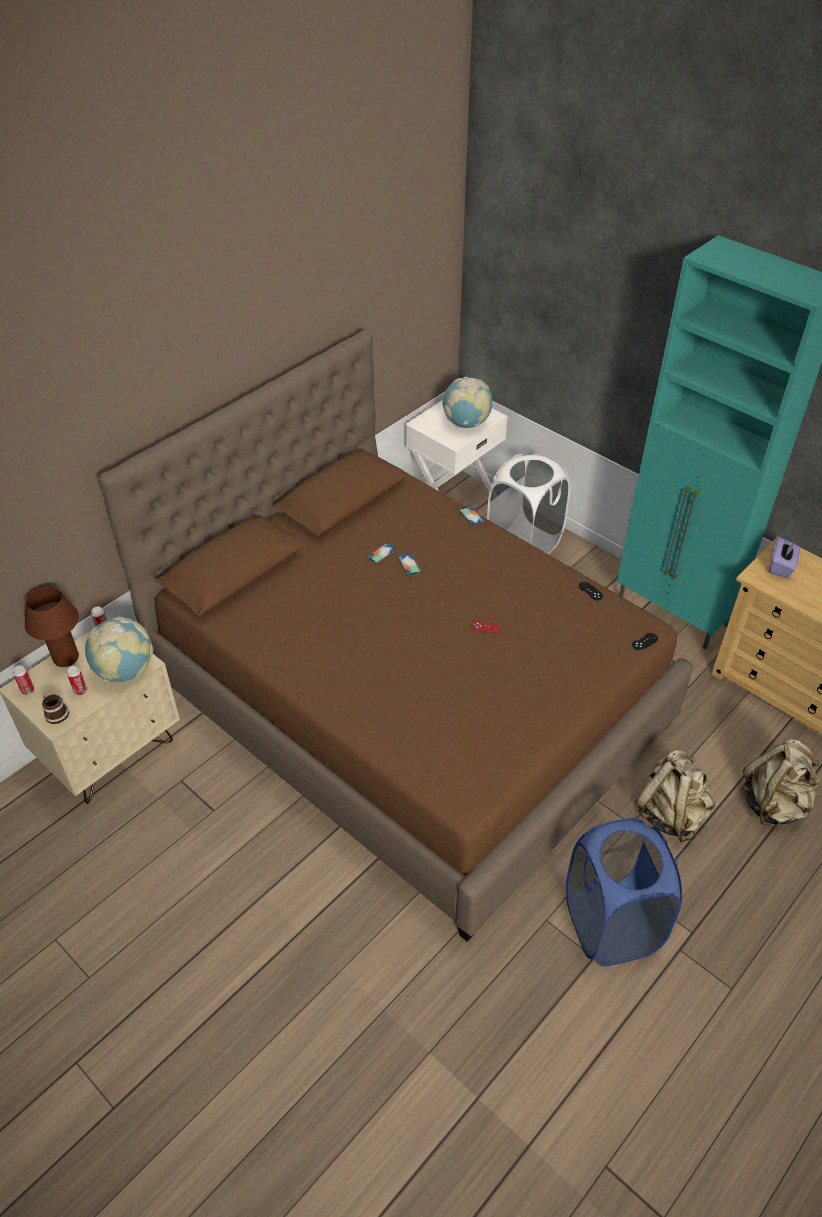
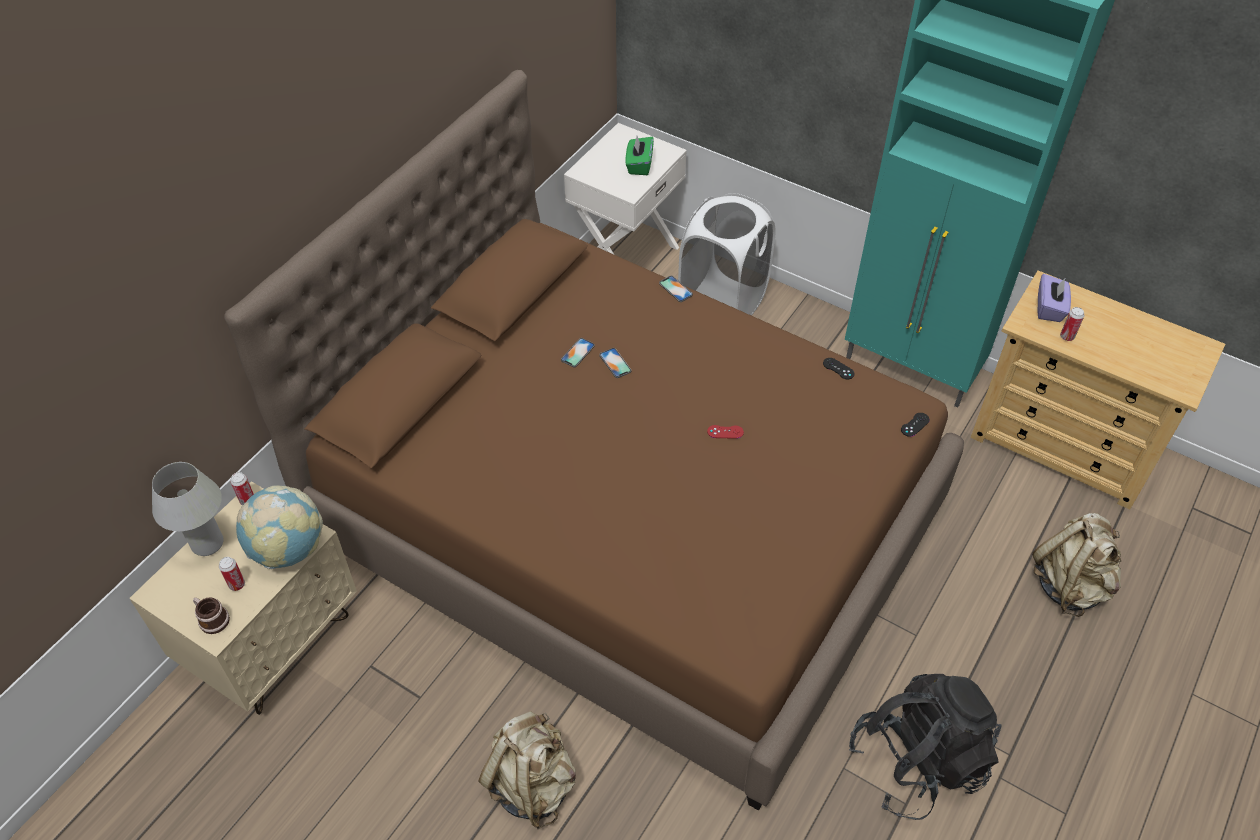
camera: 10 degrees left, 5 degrees up
can [13,665,34,695] -> can moved to [1060,307,1084,341]
brown table lamp [25,587,79,667] -> white table lamp [152,462,223,556]
globe [442,376,493,428] -> green tissue box [625,136,654,175]
blue laundry basket [566,818,682,966] -> black backpack [849,674,1002,820]
beige backpack [635,750,715,842] -> beige backpack moved to [479,711,576,829]

